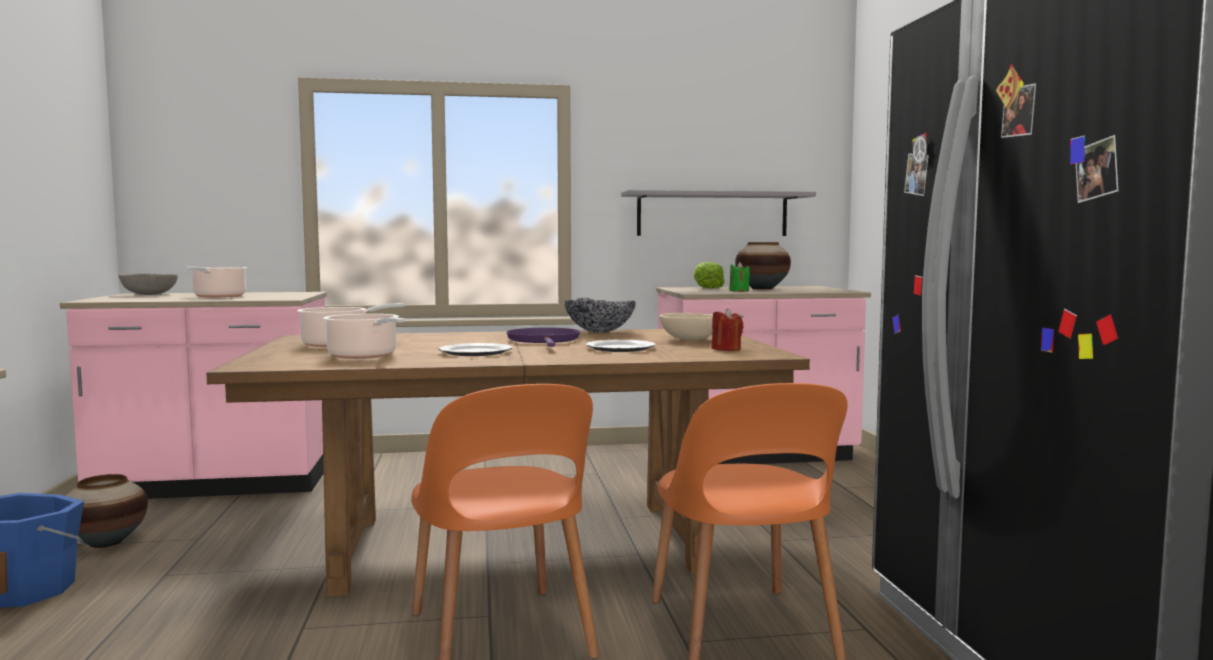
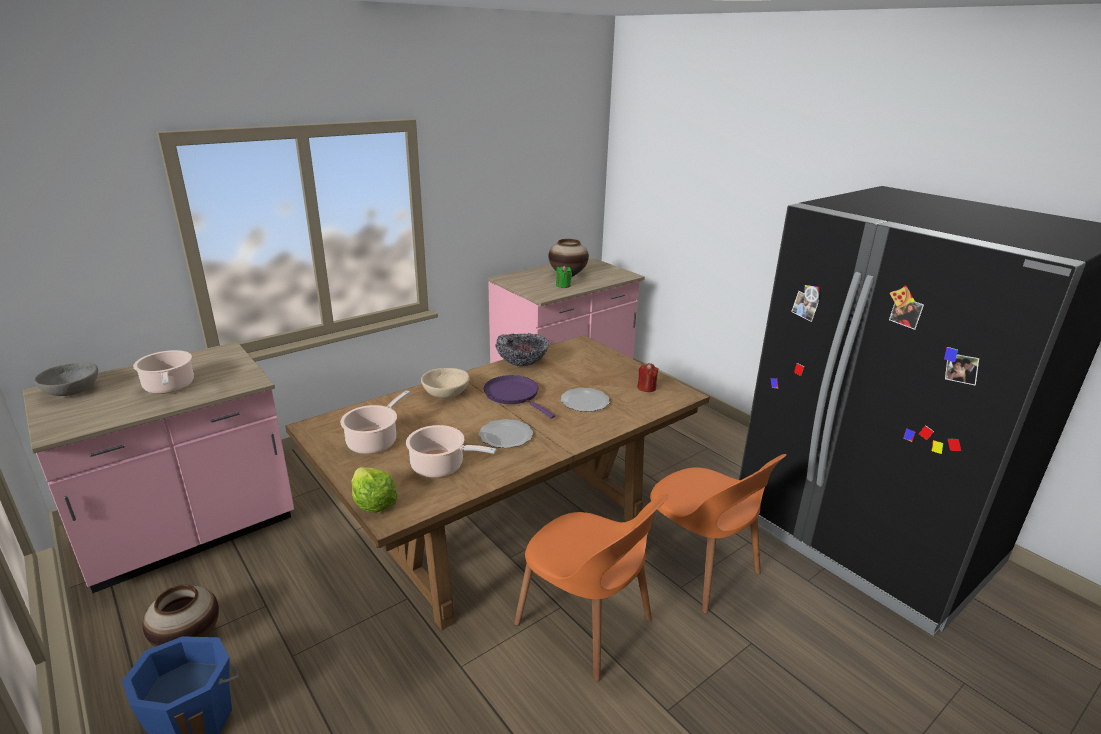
camera: 30 degrees left, 20 degrees up
grey shelf [621,190,816,236] -> none
beige bowl [659,313,713,340] -> beige bowl moved to [421,368,470,398]
lettuce [693,262,725,288] -> lettuce moved to [352,467,398,513]

